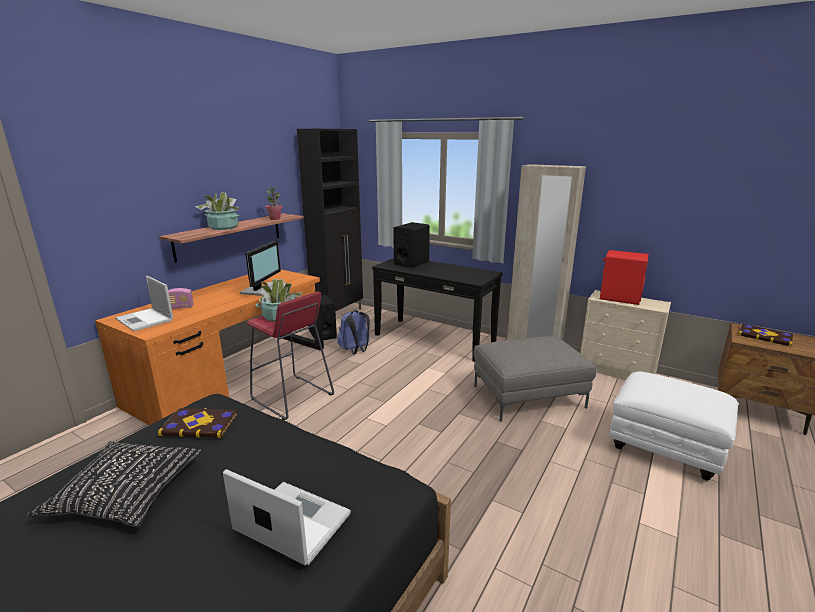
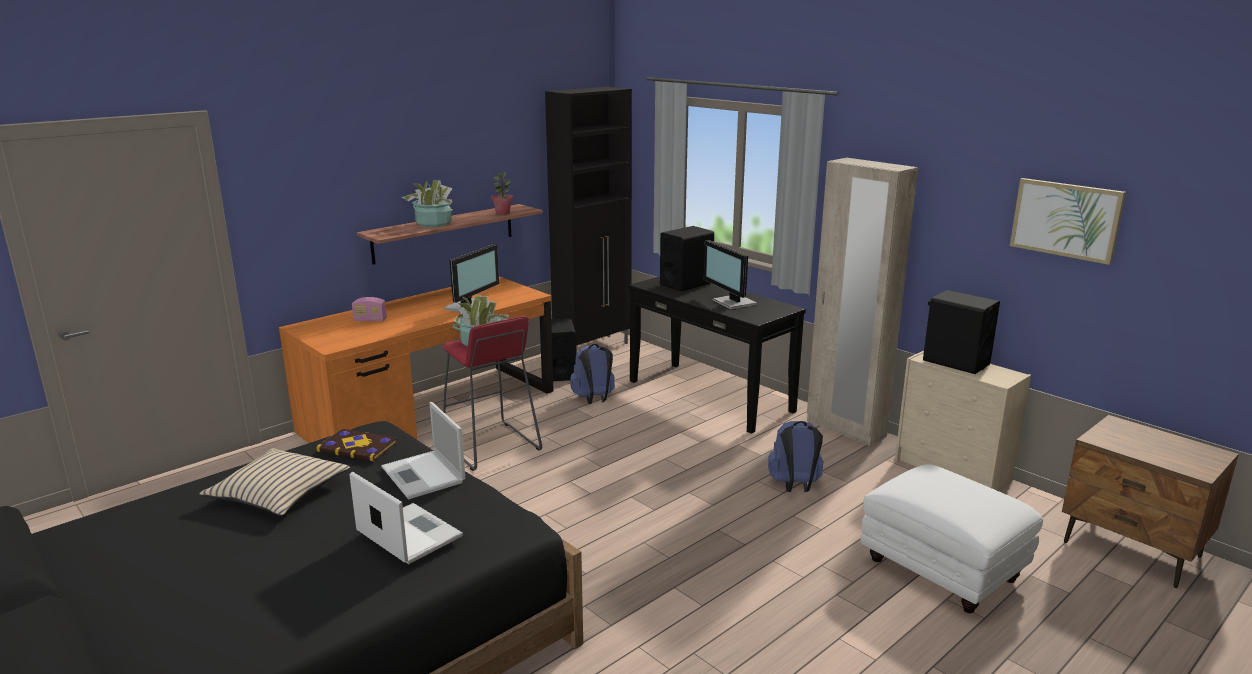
camera: 15 degrees right, 0 degrees up
black pillow [27,441,202,527] -> beige pillow [199,448,350,516]
laptop [115,276,173,331] -> laptop moved to [381,402,465,499]
grey ottoman [474,336,597,422] -> blue backpack [768,421,823,492]
red speaker [600,250,649,305] -> black speaker [923,290,1000,374]
book [738,324,793,347] -> none
none -> monitor [704,240,757,309]
none -> picture [1010,178,1126,265]

